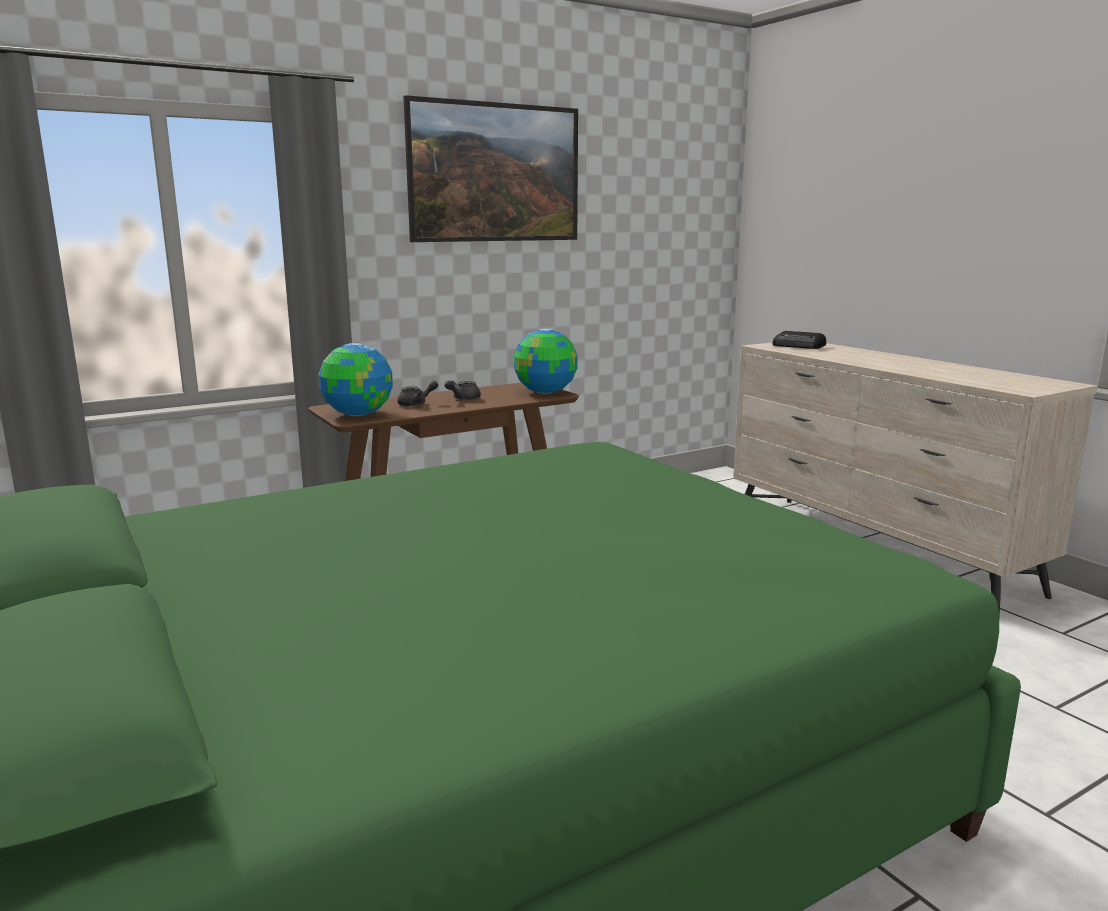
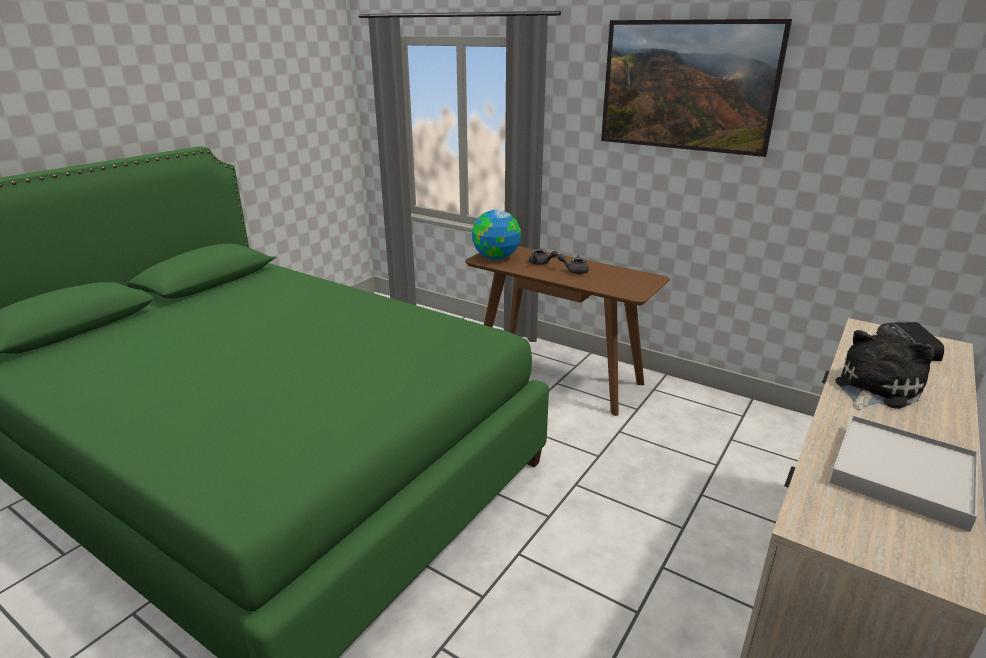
camera: 65 degrees right, 10 degrees up
globe [514,329,578,394] -> none
none -> white tray [829,415,978,532]
none -> plush toy [835,330,934,411]

